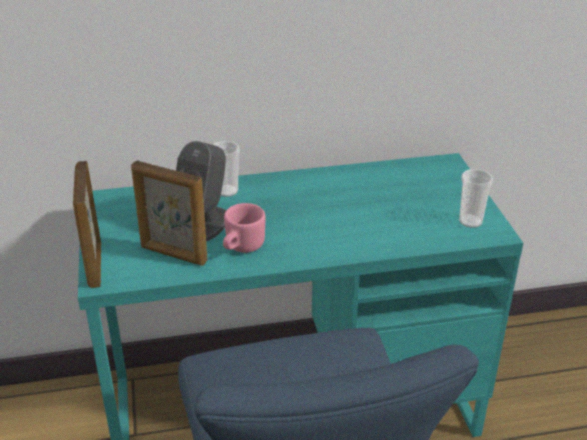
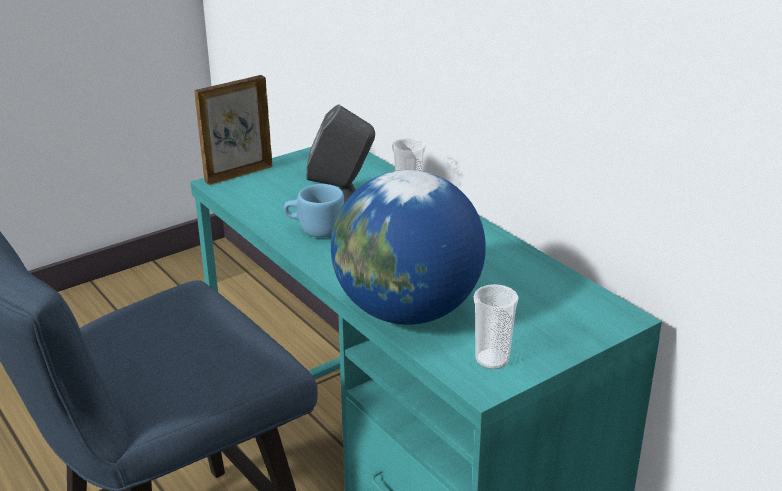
camera: 65 degrees right, 5 degrees down
picture frame [131,160,208,266] -> none
pink mug [223,203,265,253] -> blue mug [284,184,344,238]
none -> globe [331,170,486,325]

